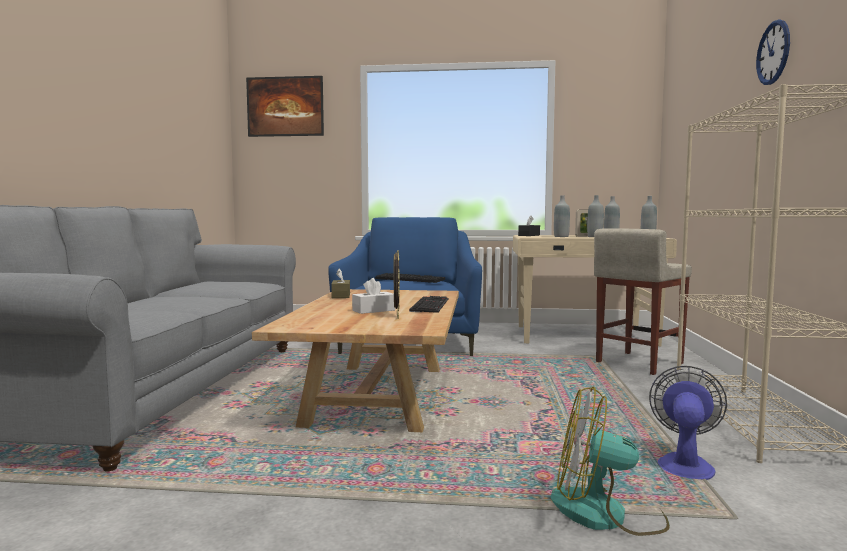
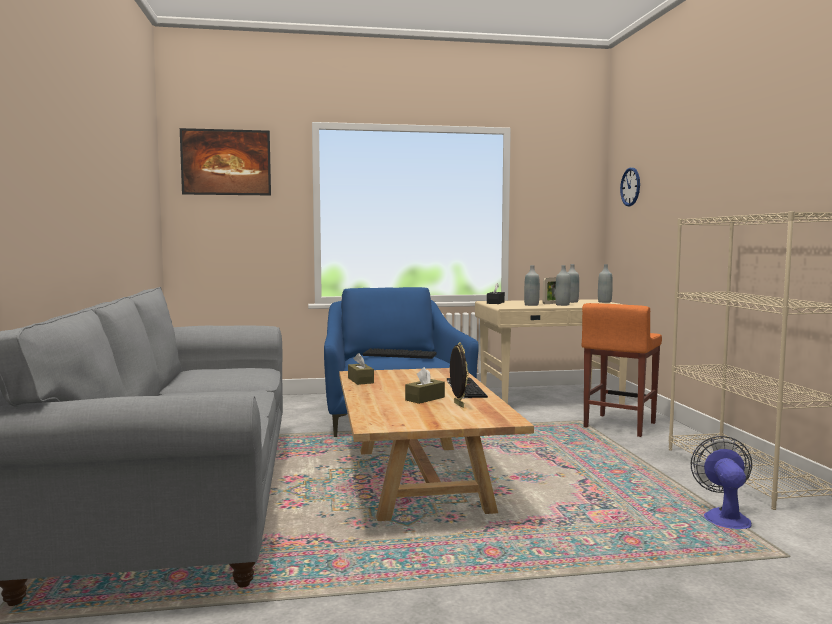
camera: 15 degrees left, 0 degrees up
white tissue box [352,278,395,314] -> brown tissue box [405,367,445,404]
fan [551,386,670,536] -> none
beige stool [594,228,692,375] -> orange stool [582,303,662,437]
wall clock [756,20,790,85] -> wall clock moved to [620,167,640,207]

